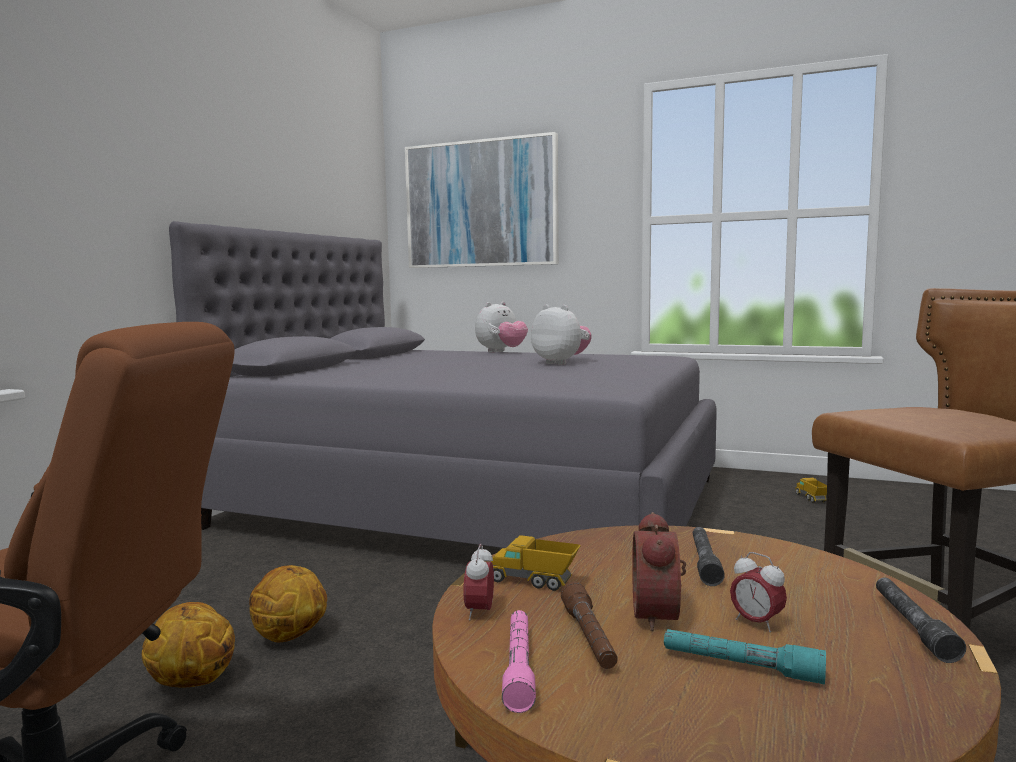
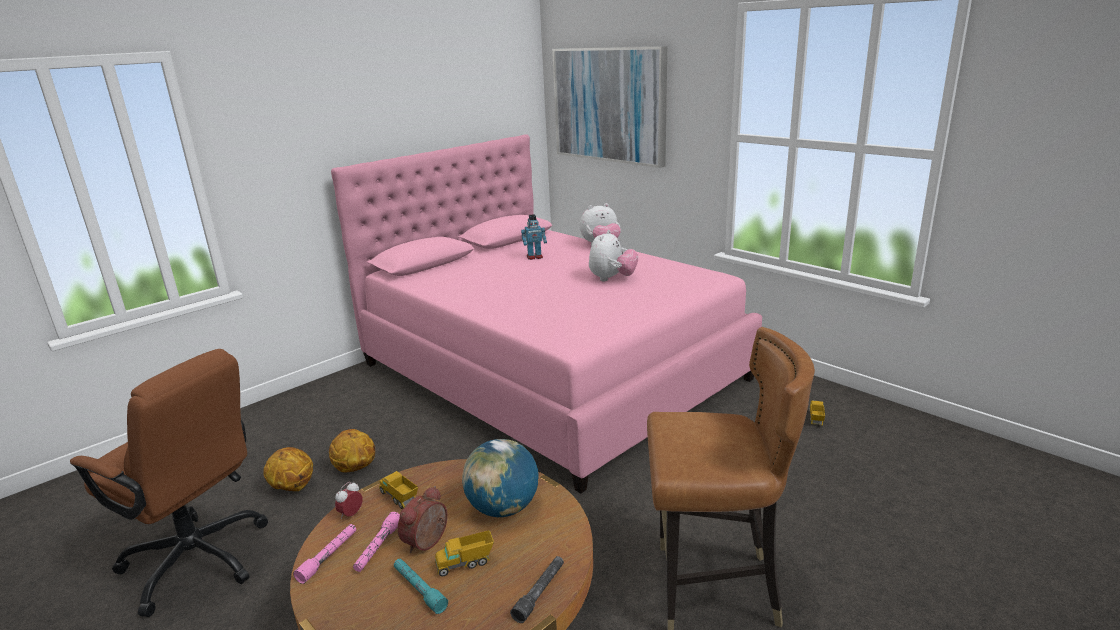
camera: 25 degrees right, 15 degrees up
grey bed [169,221,717,548] -> pink bed [331,134,762,493]
plush toy [531,305,592,365] -> plush toy turned 45 degrees clockwise [589,230,638,281]
brown flashlight [561,582,618,669] -> pink flashlight [353,512,400,572]
grey flashlight [693,527,725,586] -> globe [462,439,539,517]
alarm clock [730,552,787,632] -> toy truck [435,530,494,577]
none -> toy robot [521,214,547,260]

